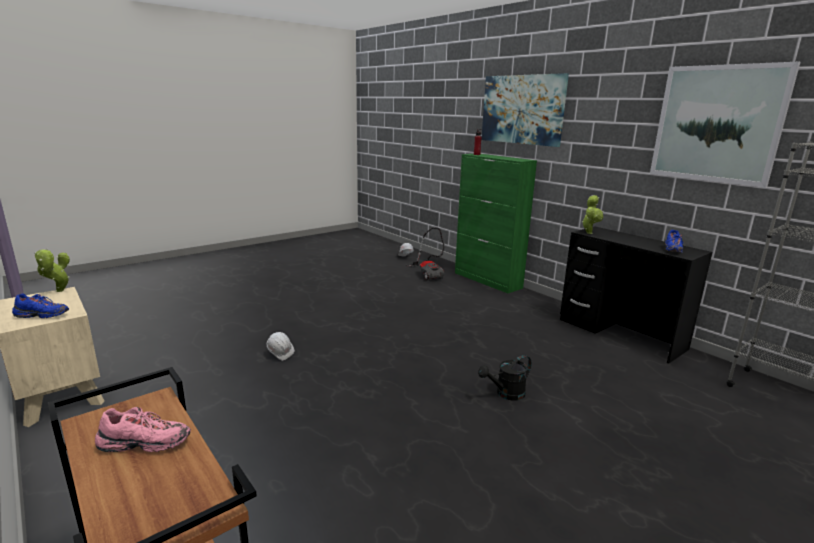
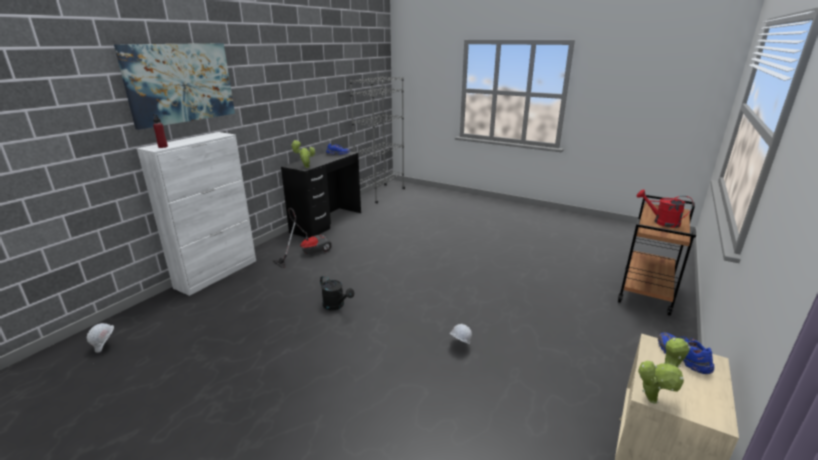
camera: 110 degrees left, 5 degrees up
pink shoe [95,407,191,452] -> red watering can [637,190,693,228]
vacuum cleaner [406,227,444,280] -> vacuum cleaner moved to [273,208,332,268]
green cabinet [455,154,537,293] -> white cabinet [137,132,256,296]
black watering can [478,355,532,401] -> black watering can moved to [320,276,354,310]
picture [650,62,800,188] -> none

